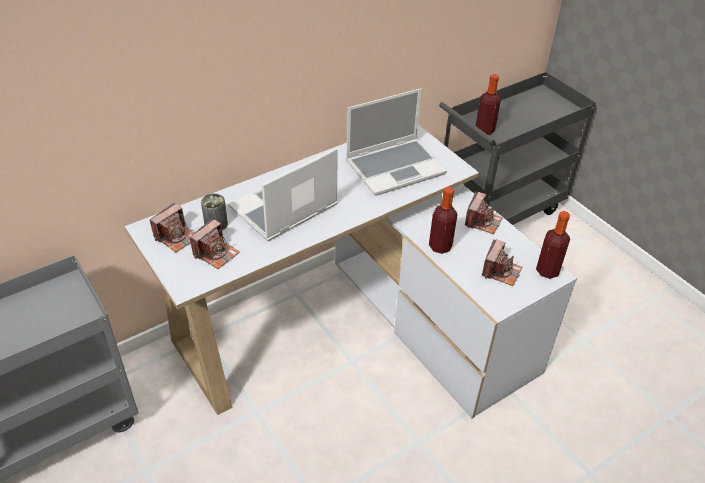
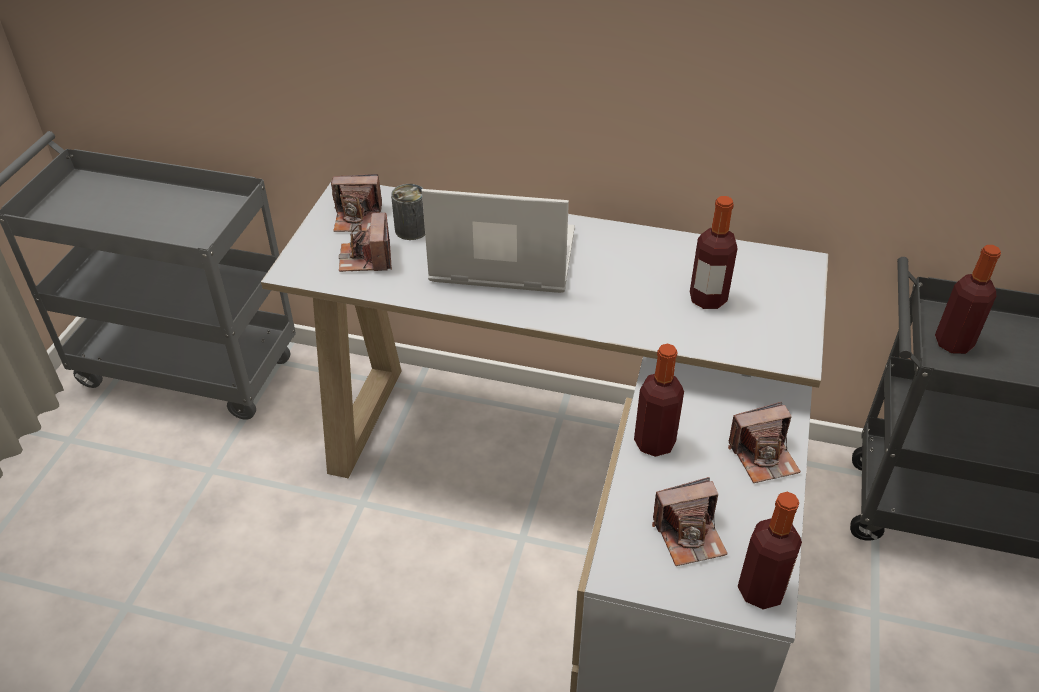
camera: 50 degrees right, 0 degrees up
camera [189,219,240,269] -> camera turned 90 degrees clockwise [339,213,392,272]
laptop [346,88,447,196] -> bottle [690,196,738,309]

